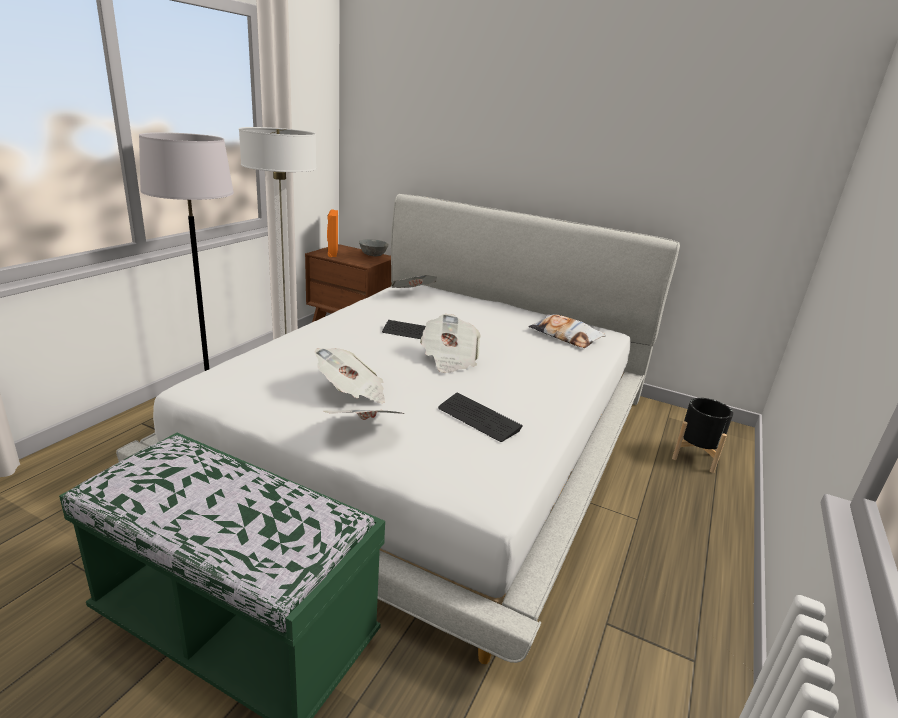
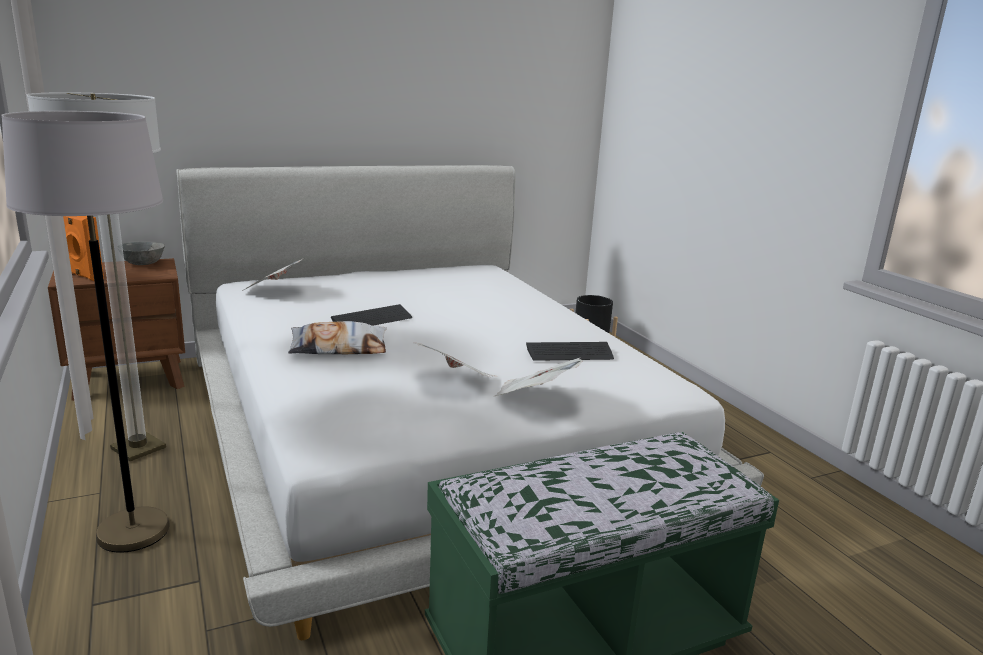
camera: 50 degrees left, 5 degrees down
newspaper [420,314,481,373] -> none
pillow [528,314,606,348] -> pillow moved to [288,321,387,354]

